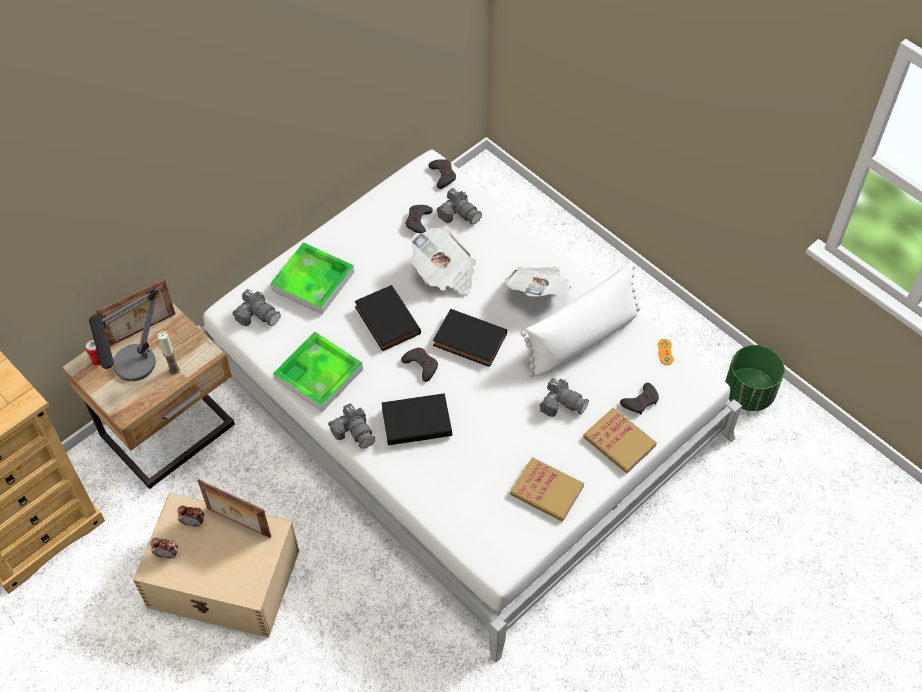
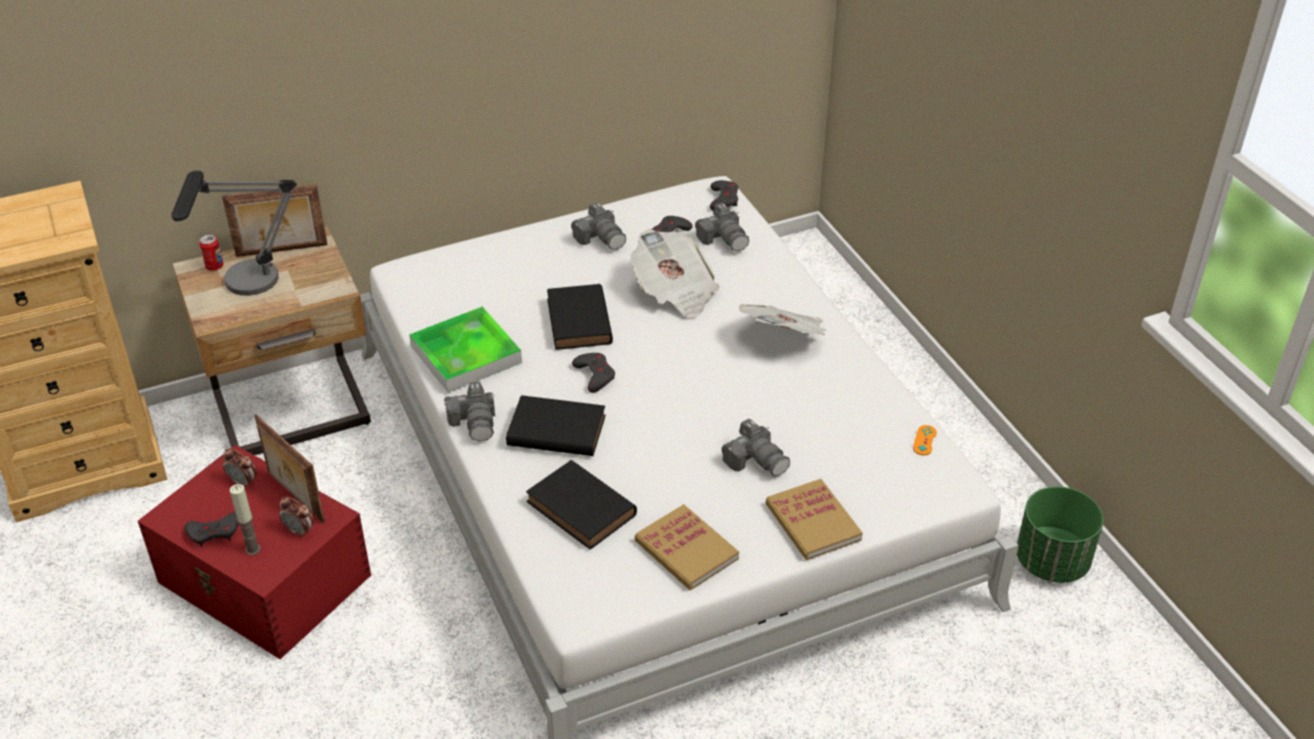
camera: 20 degrees right, 15 degrees down
beige storage box [133,493,299,638] -> red storage box [138,445,371,659]
alarm clock [150,538,178,559] -> alarm clock moved to [279,497,314,538]
candle [158,331,180,375] -> candle moved to [230,484,261,555]
camera [232,289,281,326] -> camera moved to [571,202,626,250]
tray [270,242,354,314] -> none
black book [433,309,507,367] -> black book moved to [526,460,637,549]
white pillow [521,263,640,377] -> none
grey game controller [620,383,659,415] -> grey game controller moved to [185,512,239,547]

